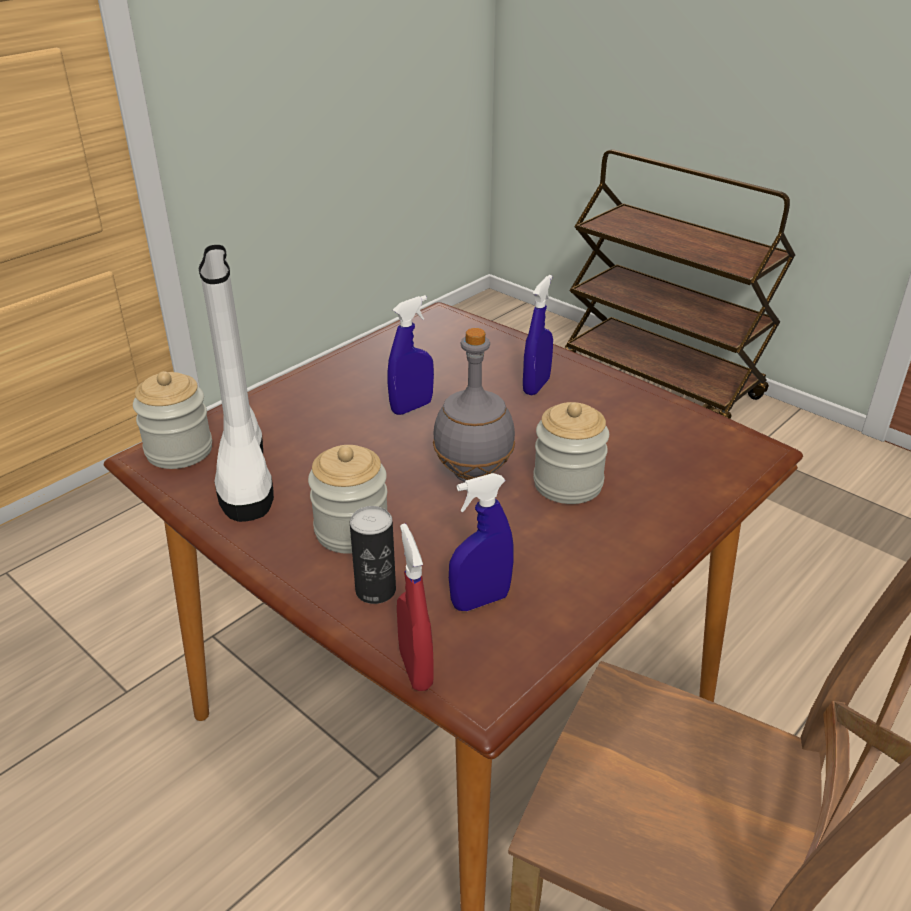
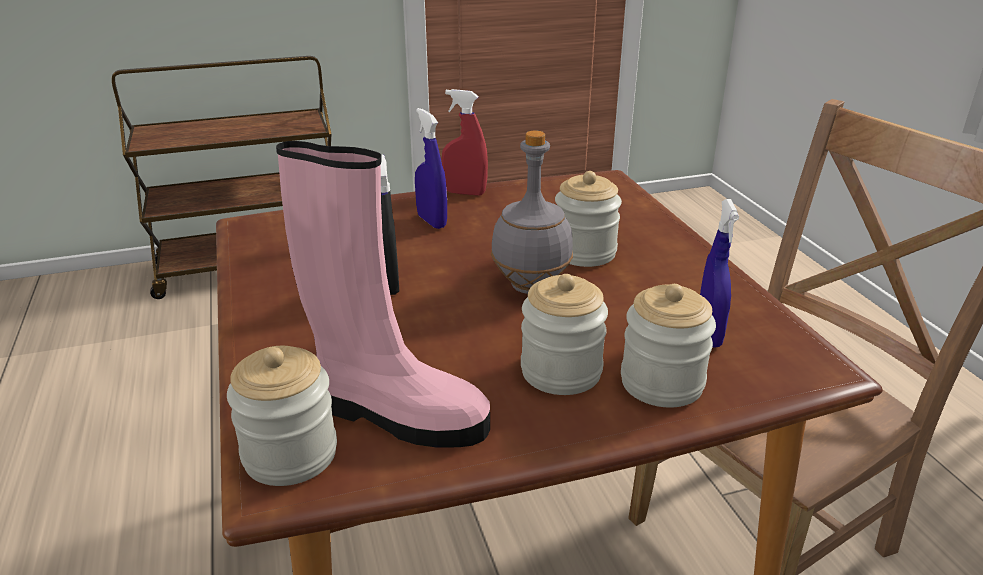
camera: 60 degrees left, 5 degrees down
white boot [199,245,274,522] -> pink boot [276,141,490,448]
can [350,506,396,604] -> jar [621,284,716,408]
blue spray bottle [387,295,434,415] -> black spray bottle [381,154,399,295]
red spray bottle [397,524,433,691] -> red spray bottle moved to [442,89,488,196]

